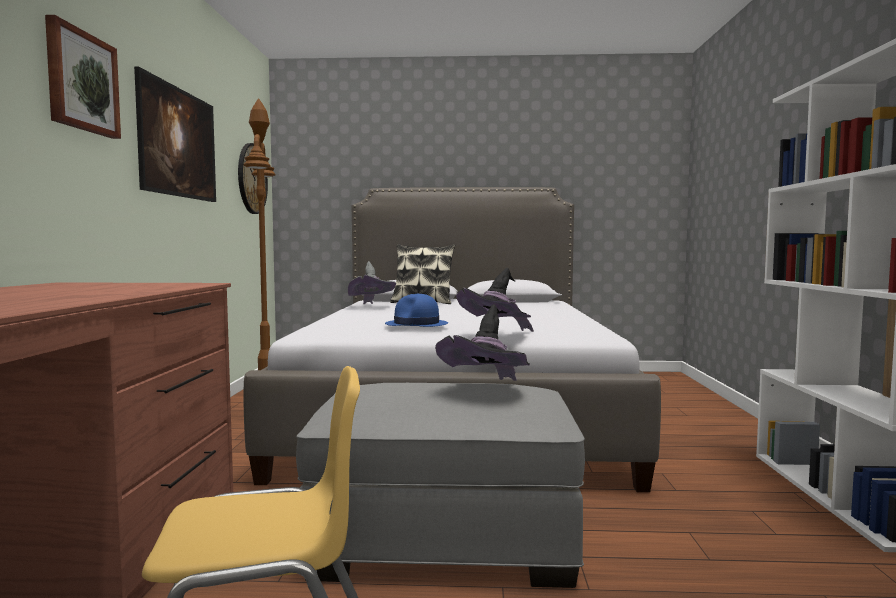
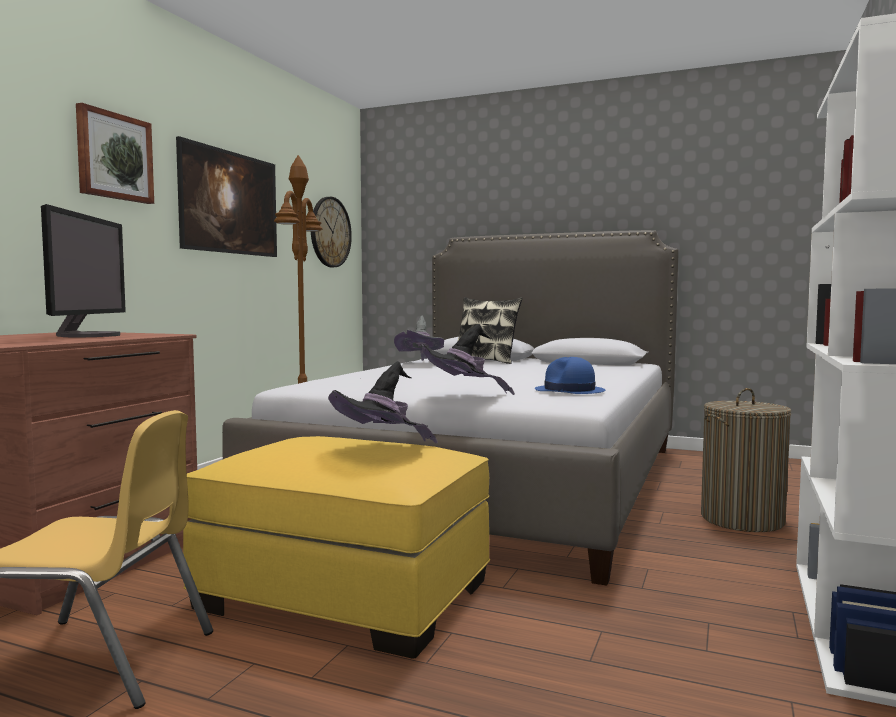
camera: 20 degrees right, 0 degrees up
grey ottoman [296,383,585,588] -> yellow ottoman [183,436,490,659]
blue hat [385,294,448,327] -> blue hat moved to [535,357,606,394]
none -> monitor [41,204,126,337]
none -> laundry basket [701,388,791,532]

